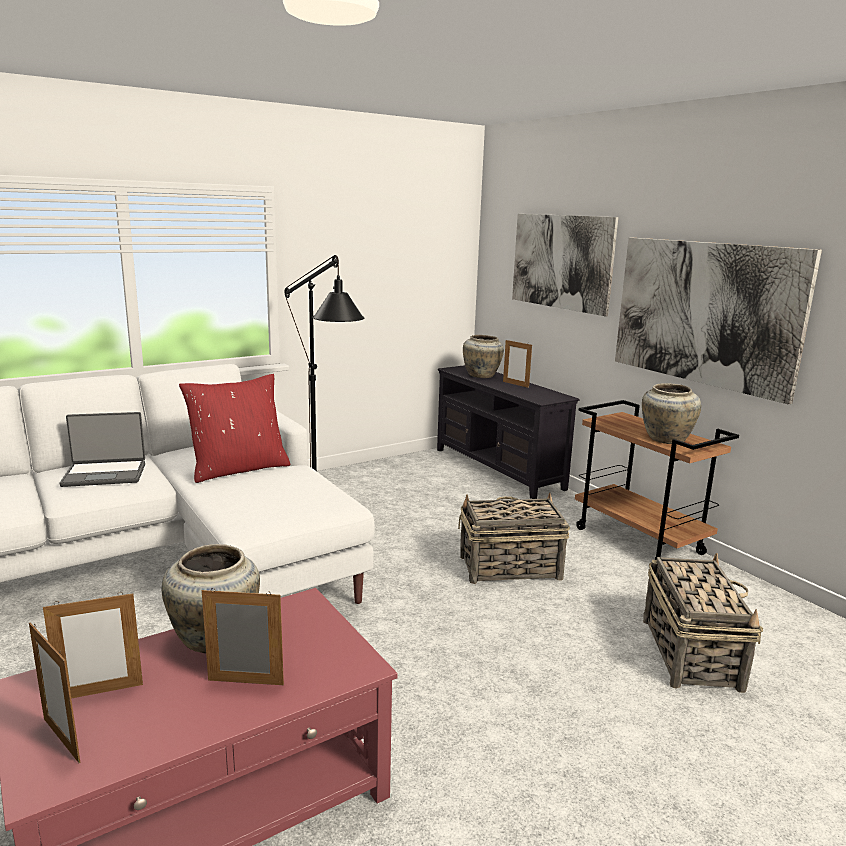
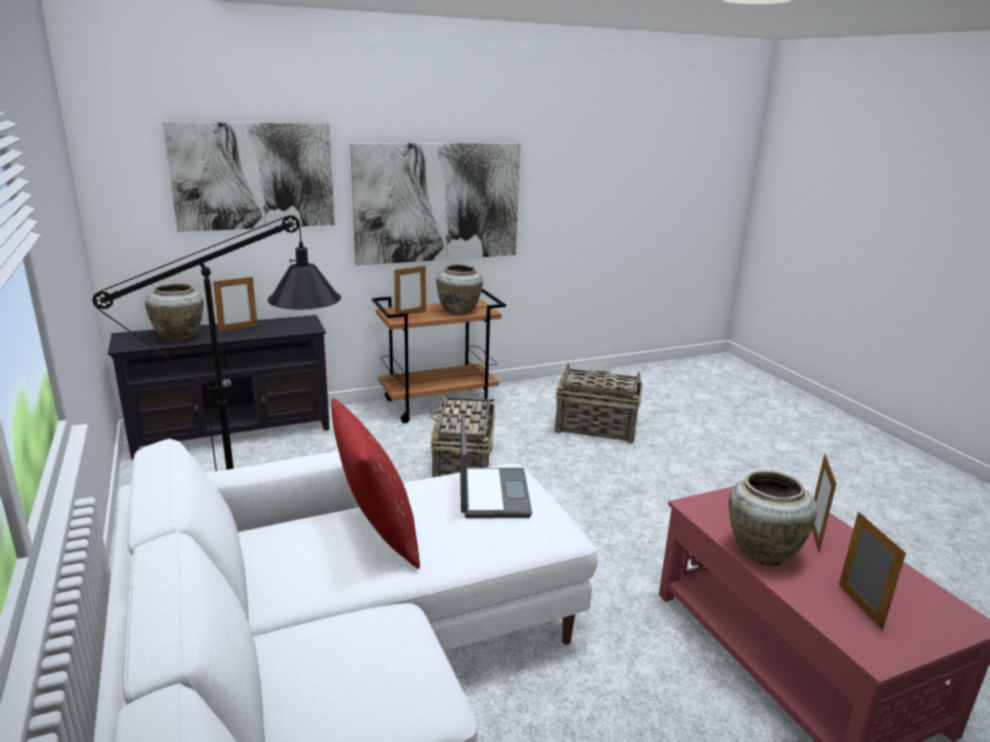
camera: 80 degrees left, 5 degrees up
picture frame [29,623,80,763] -> picture frame moved to [394,266,426,314]
laptop [60,412,145,487] -> laptop moved to [460,414,532,518]

